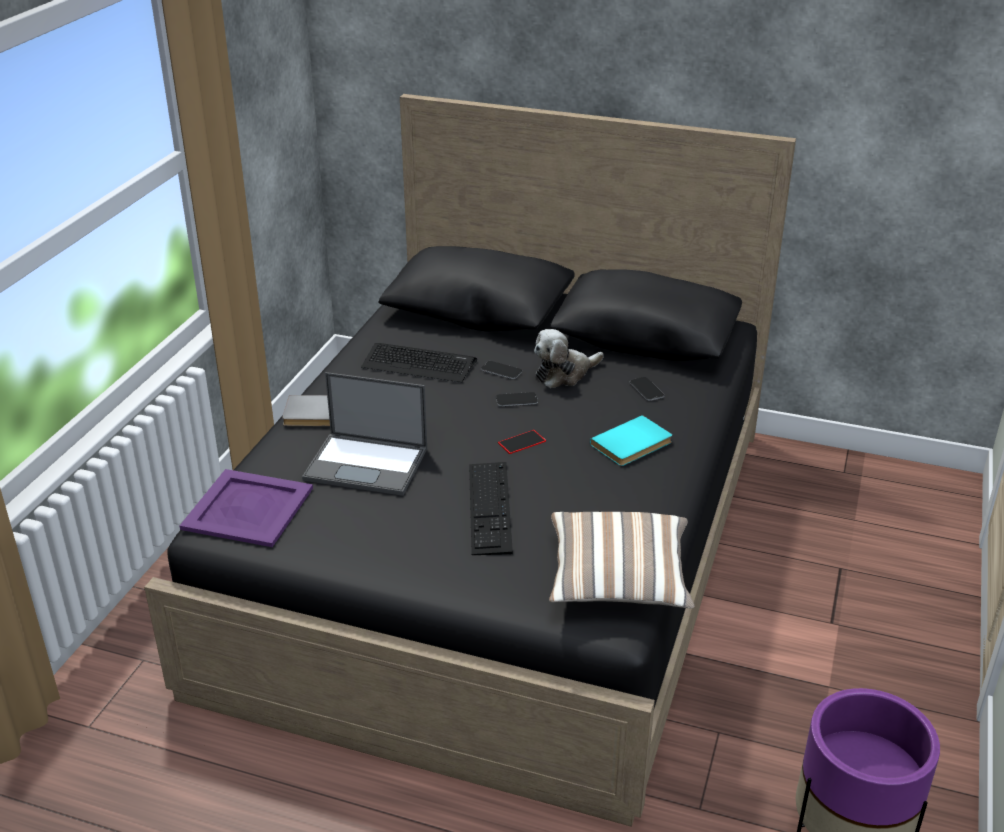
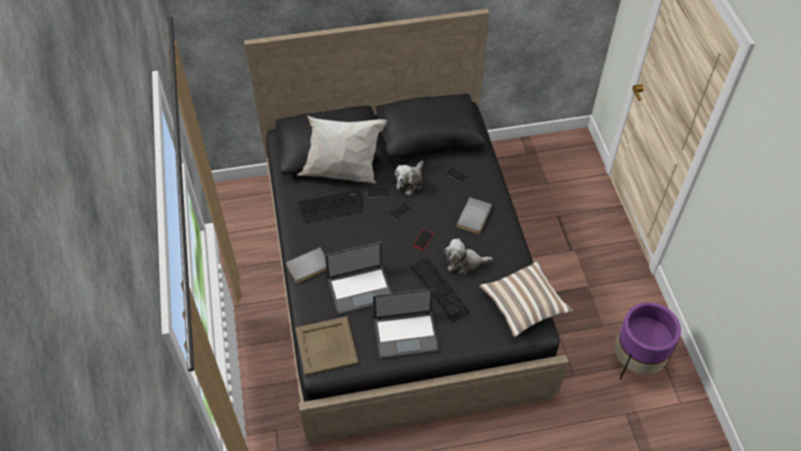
camera: 30 degrees left, 20 degrees up
purple tray [180,469,313,547] -> beige tray [295,316,359,375]
turquoise book [590,415,672,466] -> grey book [456,197,492,234]
none -> white pillow [297,115,387,184]
none -> laptop [373,288,440,359]
none -> plush toy [444,239,493,275]

